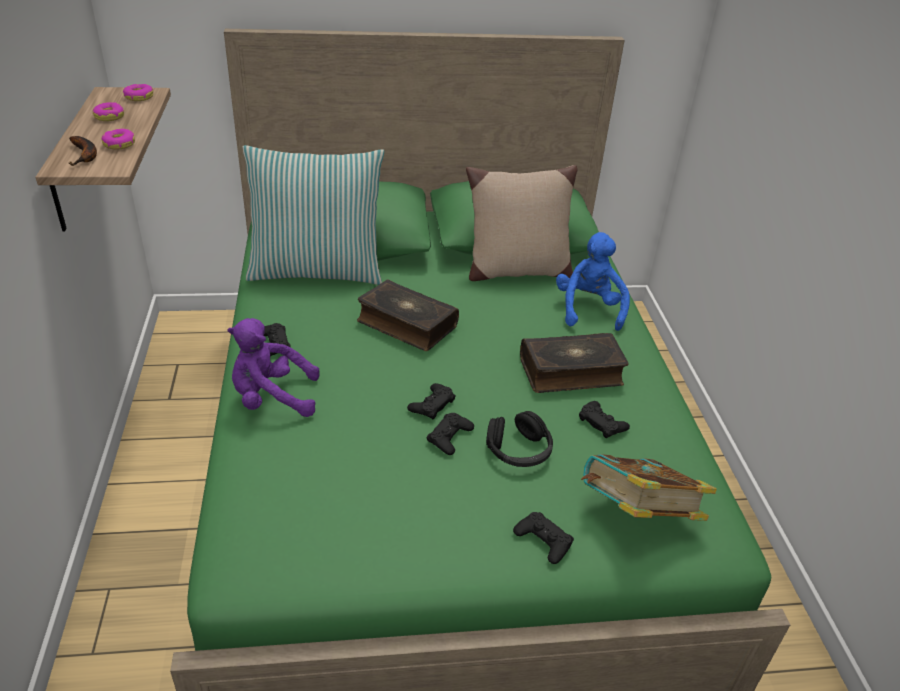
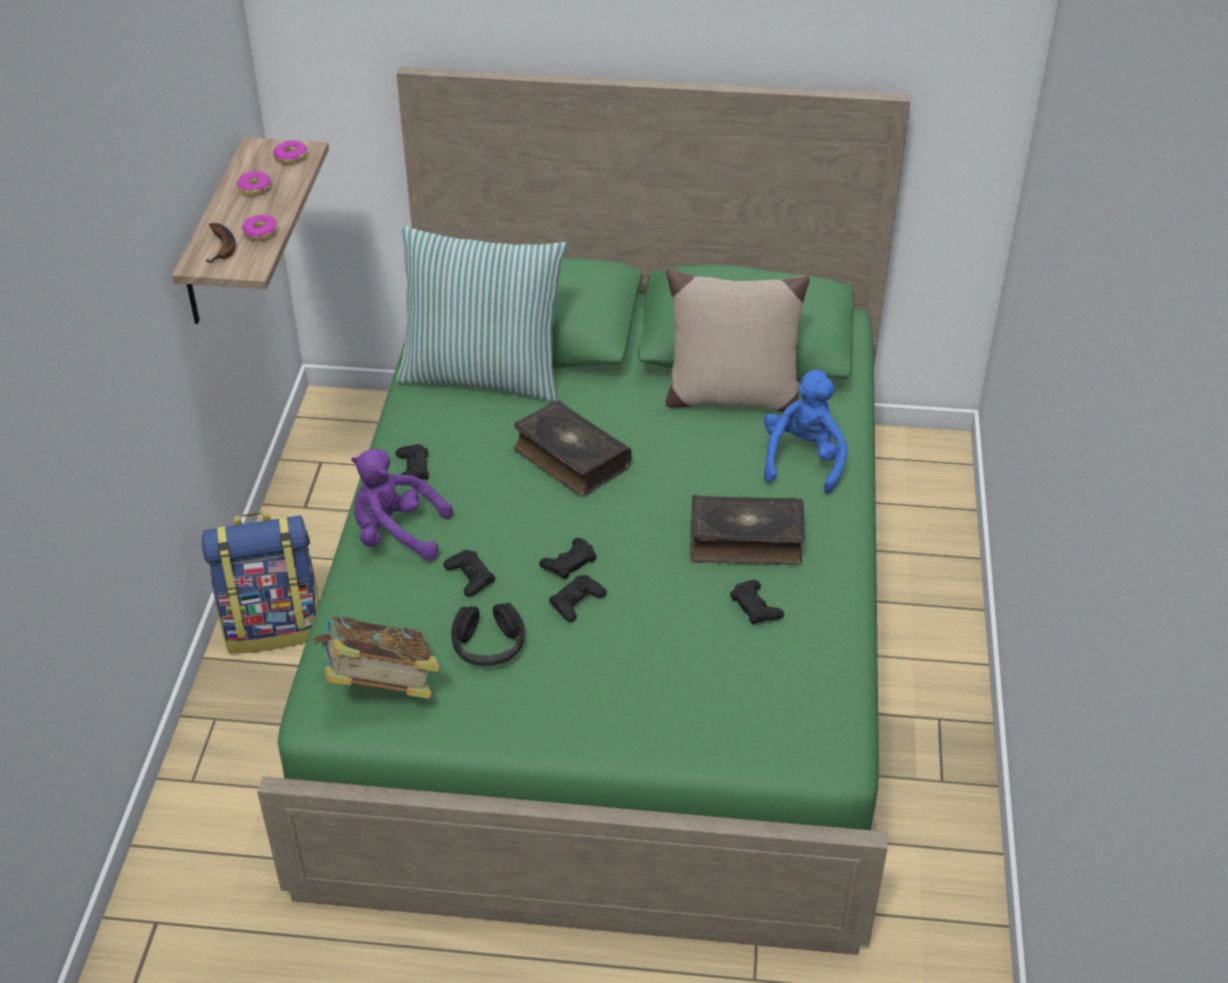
camera: 15 degrees right, 5 degrees up
black headphones [486,411,553,467] -> black headphones moved to [451,603,525,666]
black game controller [513,512,574,564] -> black game controller moved to [443,550,495,597]
book [581,454,717,521] -> book moved to [313,616,440,699]
none -> backpack [201,512,320,653]

